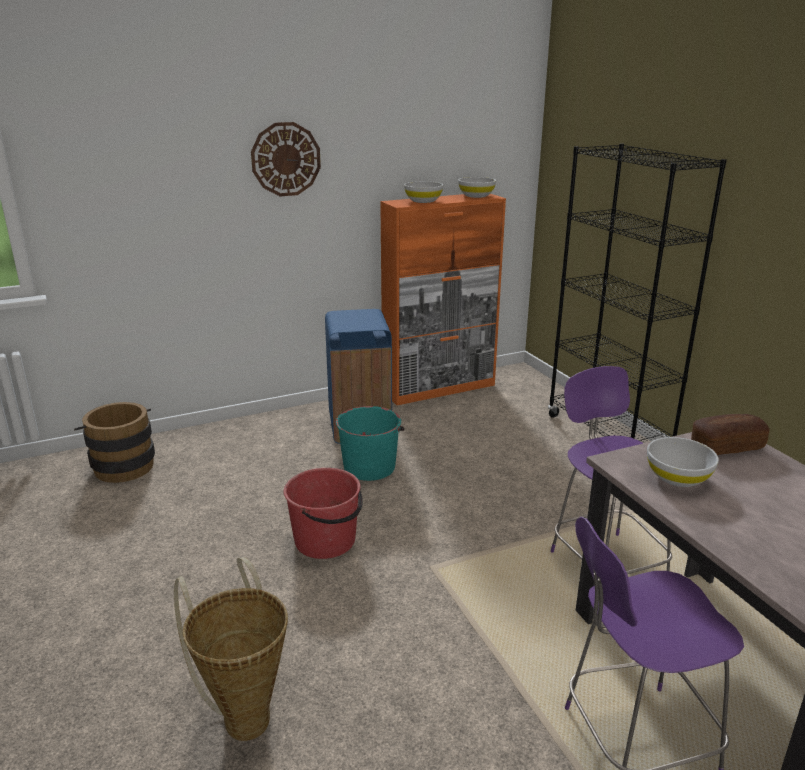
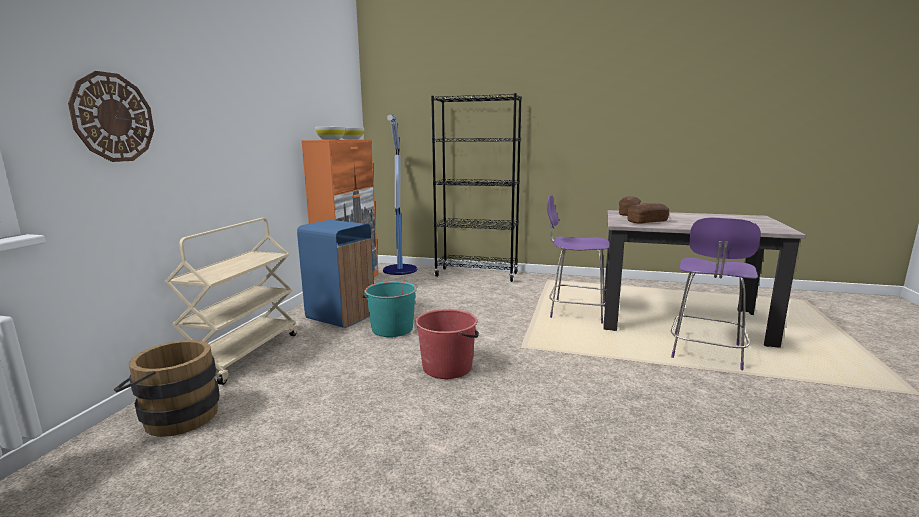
camera: 50 degrees left, 10 degrees down
basket [174,557,288,741] -> none
wall clock [251,122,321,196] -> wall clock moved to [68,71,154,162]
white bowl [647,437,719,487] -> bread [627,203,669,224]
none -> beige cart [165,218,298,385]
none -> floor lamp [383,114,417,275]

